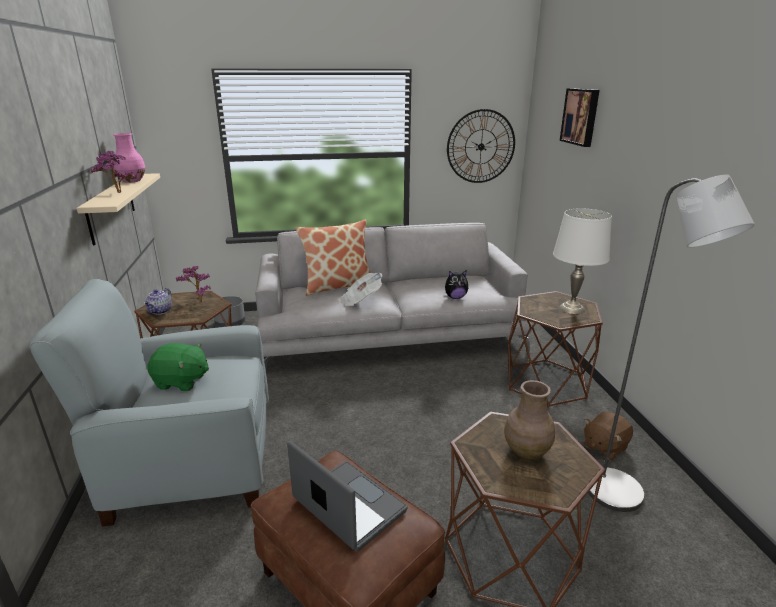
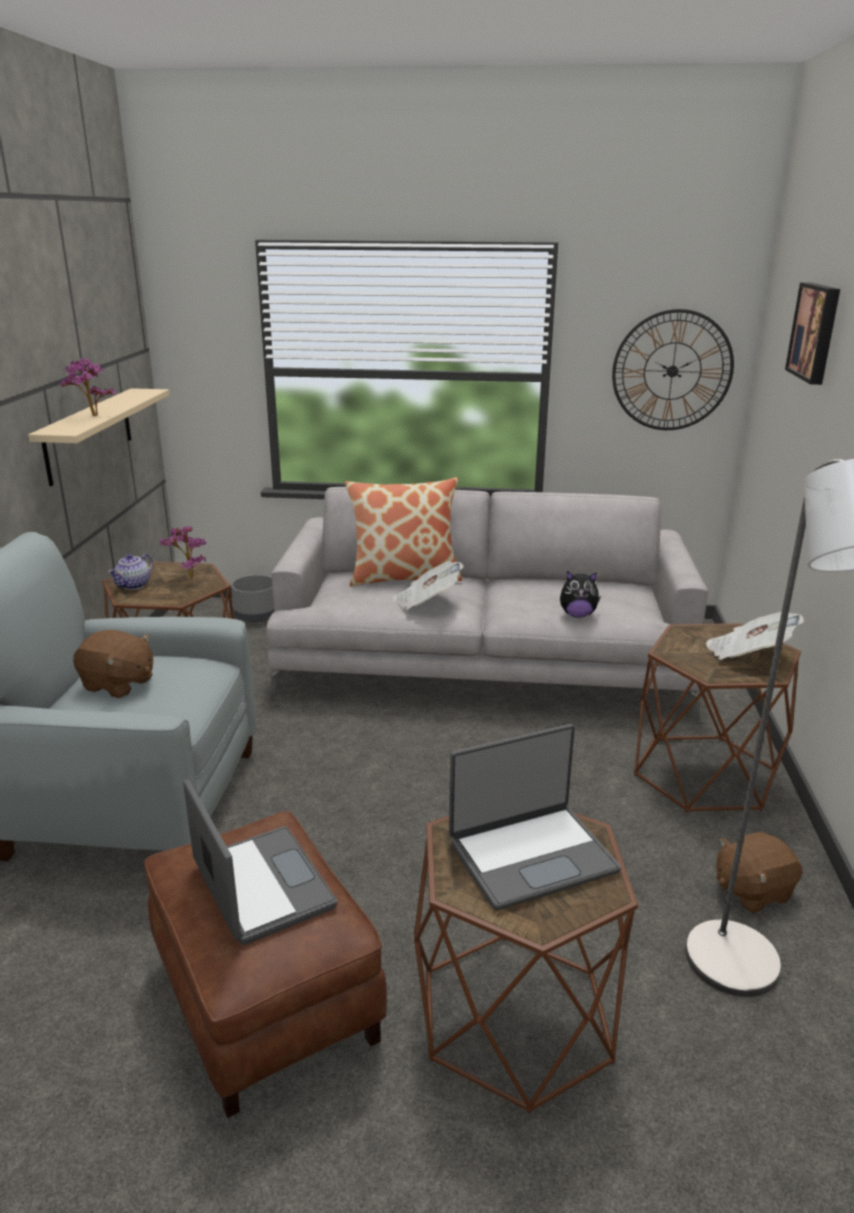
camera: 15 degrees right, 0 degrees up
pink vase [113,133,145,183] -> none
green plush toy [147,343,209,391] -> brown plush toy [73,630,153,698]
brown vase [504,380,555,460] -> laptop [449,724,621,911]
white table lamp [553,208,612,314] -> newspaper [706,612,804,660]

